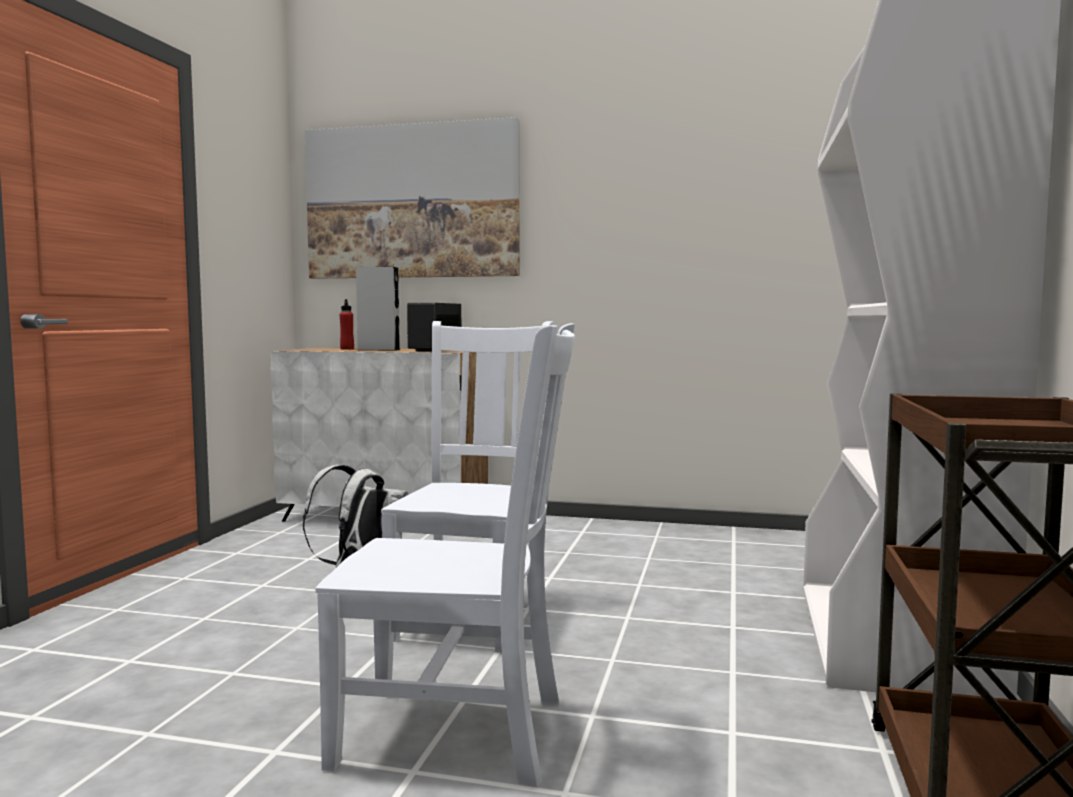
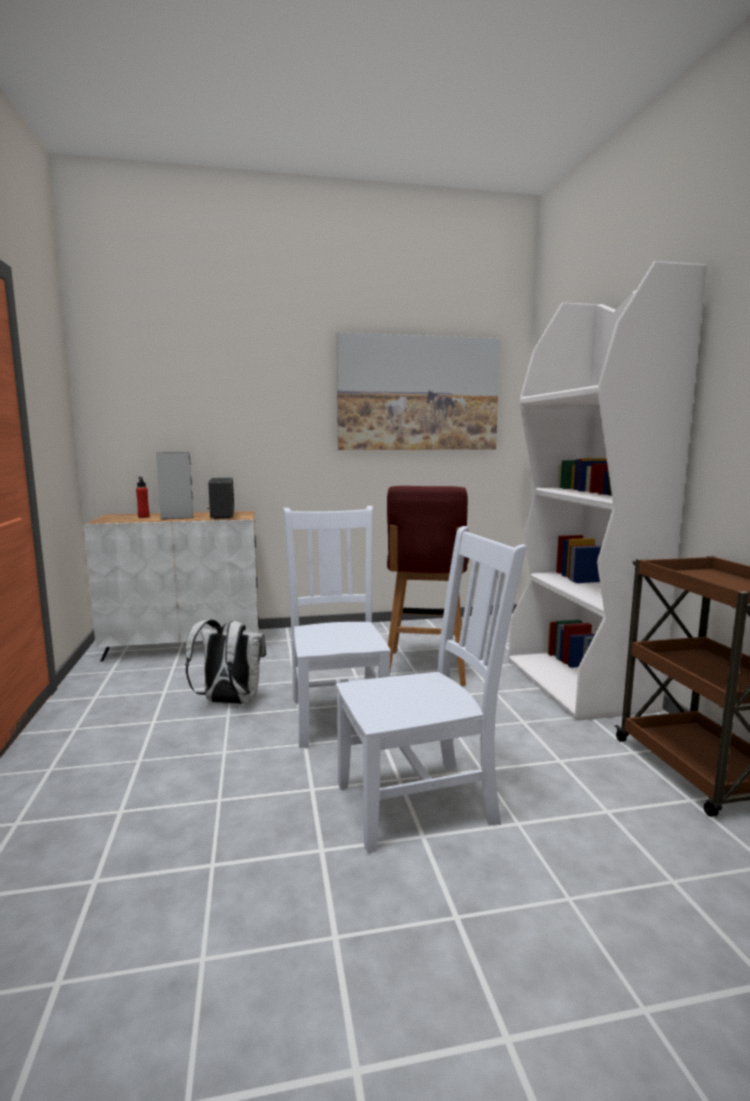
camera: 25 degrees left, 5 degrees up
picture [305,117,519,279] -> picture moved to [337,332,500,450]
none -> red stool [387,486,469,686]

